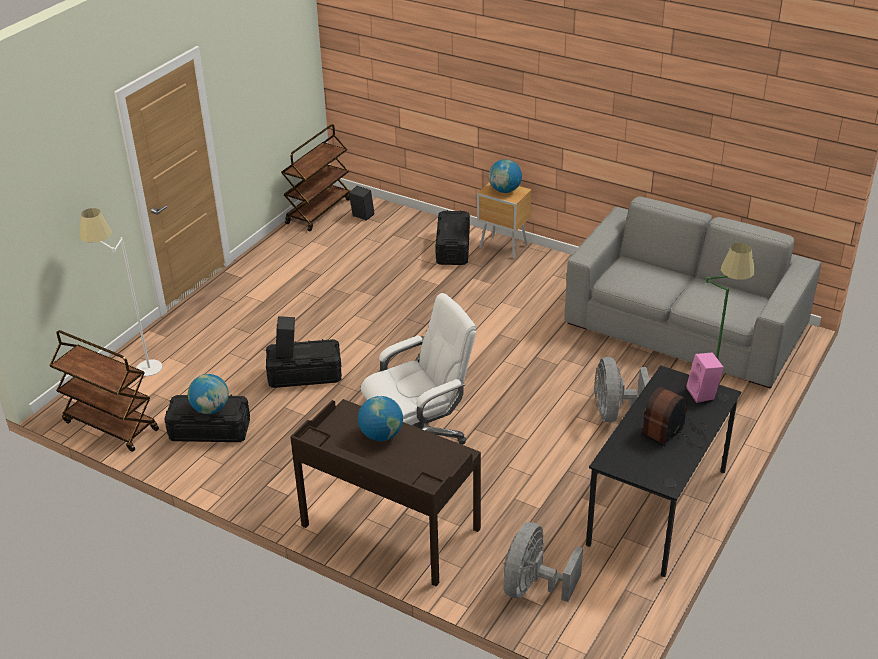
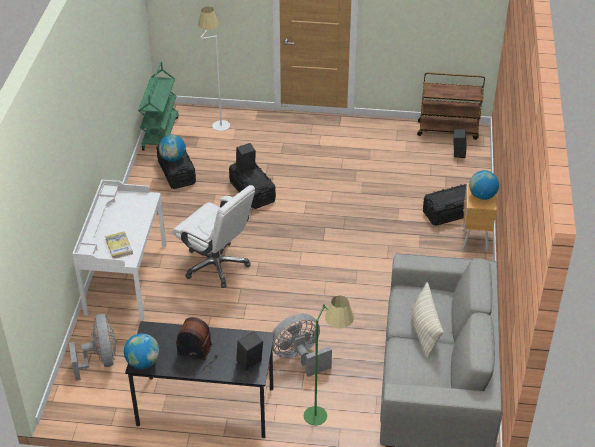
camera: 65 degrees right, 5 degrees up
brown cart [49,330,159,452] -> green cart [138,61,179,150]
brown desk [290,399,481,587] -> white desk [72,180,166,321]
globe [358,396,403,441] -> globe moved to [124,333,160,369]
grey fan [503,522,583,602] -> grey fan turned 75 degrees clockwise [69,314,116,381]
pink speaker [686,352,724,403] -> black speaker [236,331,263,370]
none -> book [105,231,133,259]
none -> pillow [411,282,444,359]

